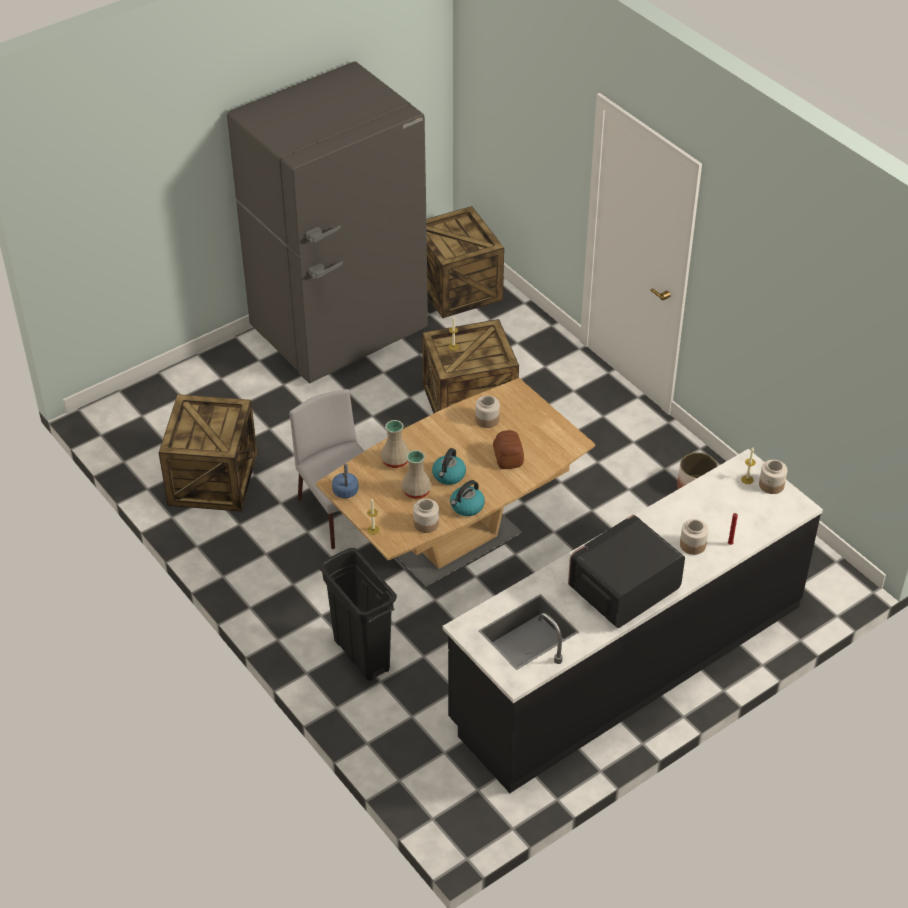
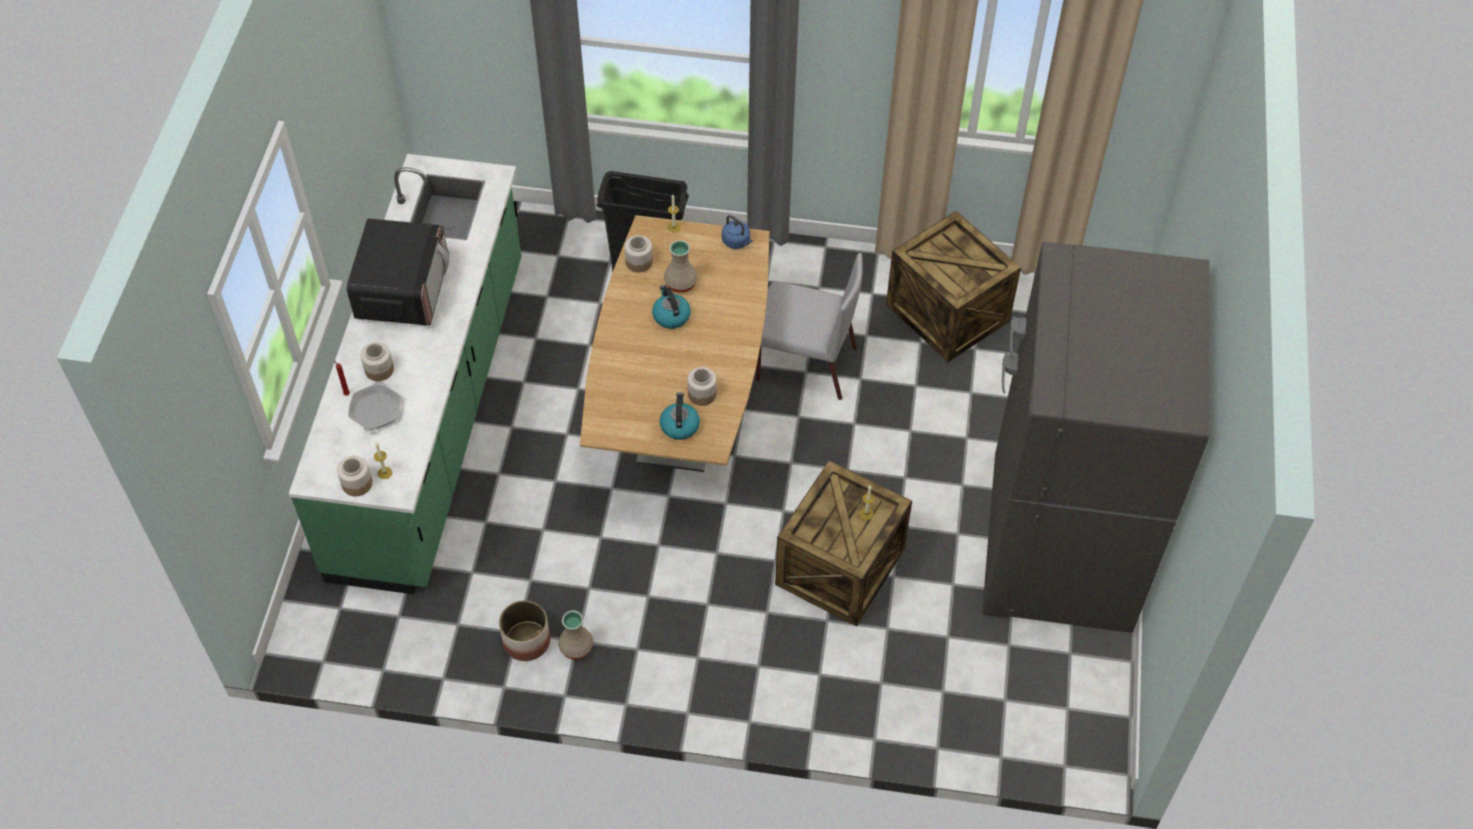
camera: 135 degrees right, 10 degrees up
beige vase [380,420,410,468] -> beige vase moved to [558,610,593,659]
crate [426,206,504,318] -> none
black counter [443,449,823,793] -> green counter [289,154,522,594]
kettle [450,480,485,516] -> kettle moved to [660,392,700,440]
bread [493,430,524,469] -> none
none -> frying pan [348,381,401,432]

